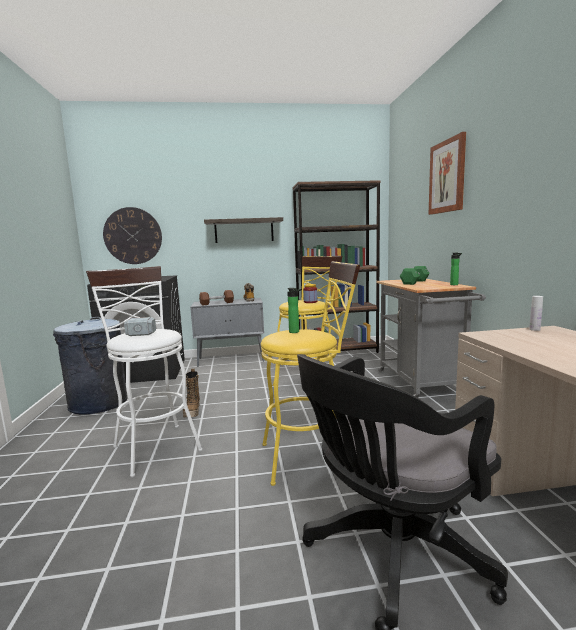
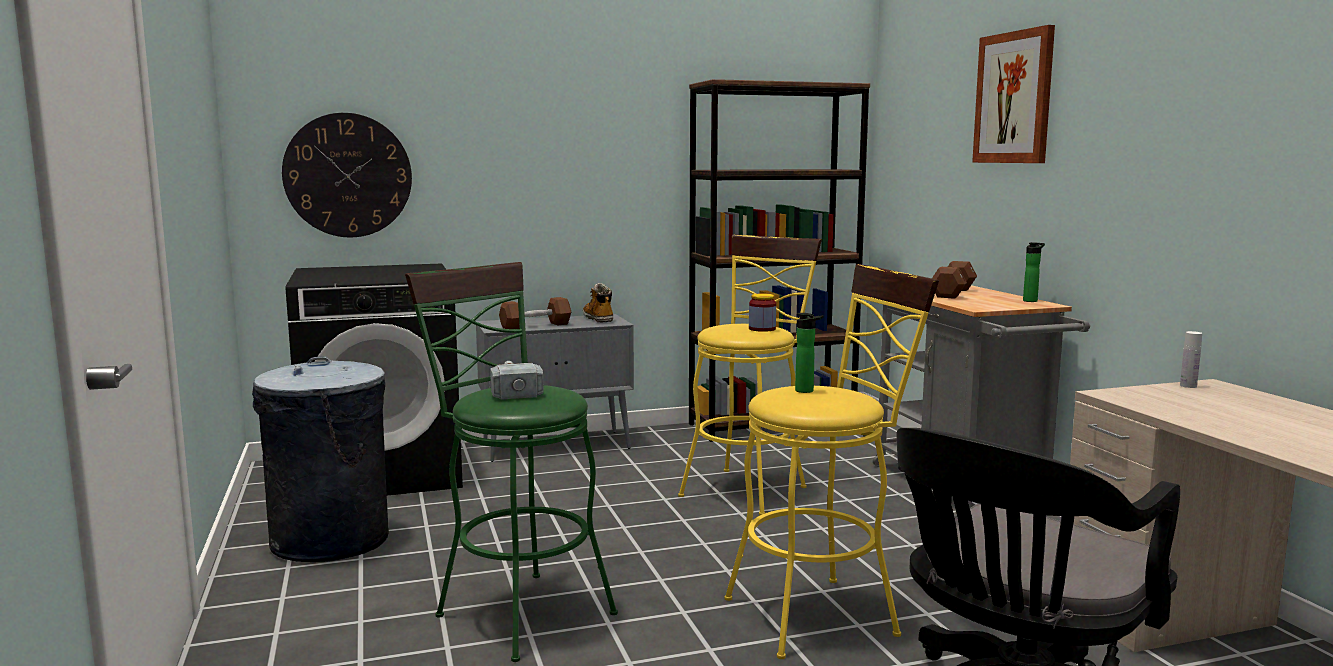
camera: 10 degrees left, 0 degrees up
white stool [86,266,203,477] -> green stool [405,262,618,662]
boot [183,369,200,417] -> none
shelf [204,217,283,243] -> none
green dumbbell [400,266,430,285] -> brown dumbbell [932,261,977,299]

